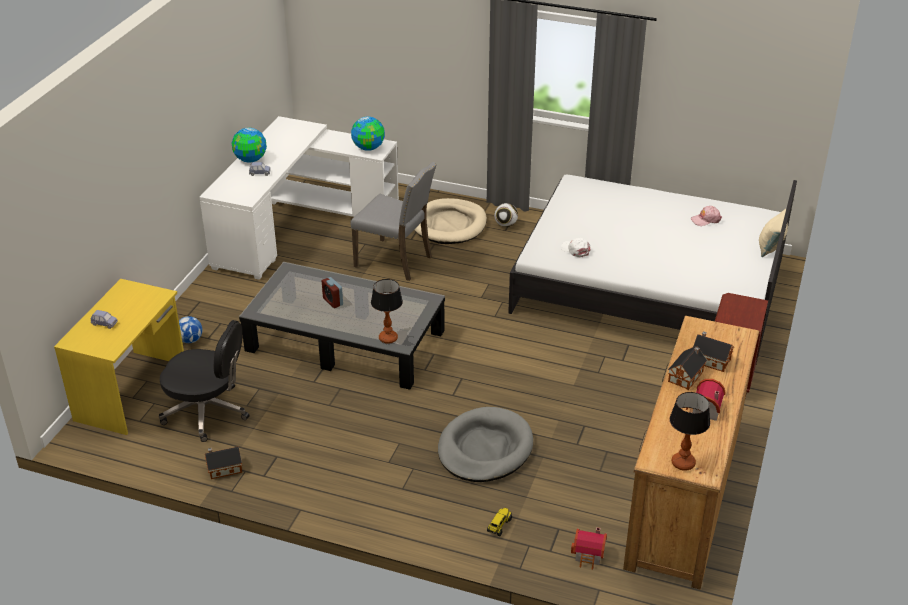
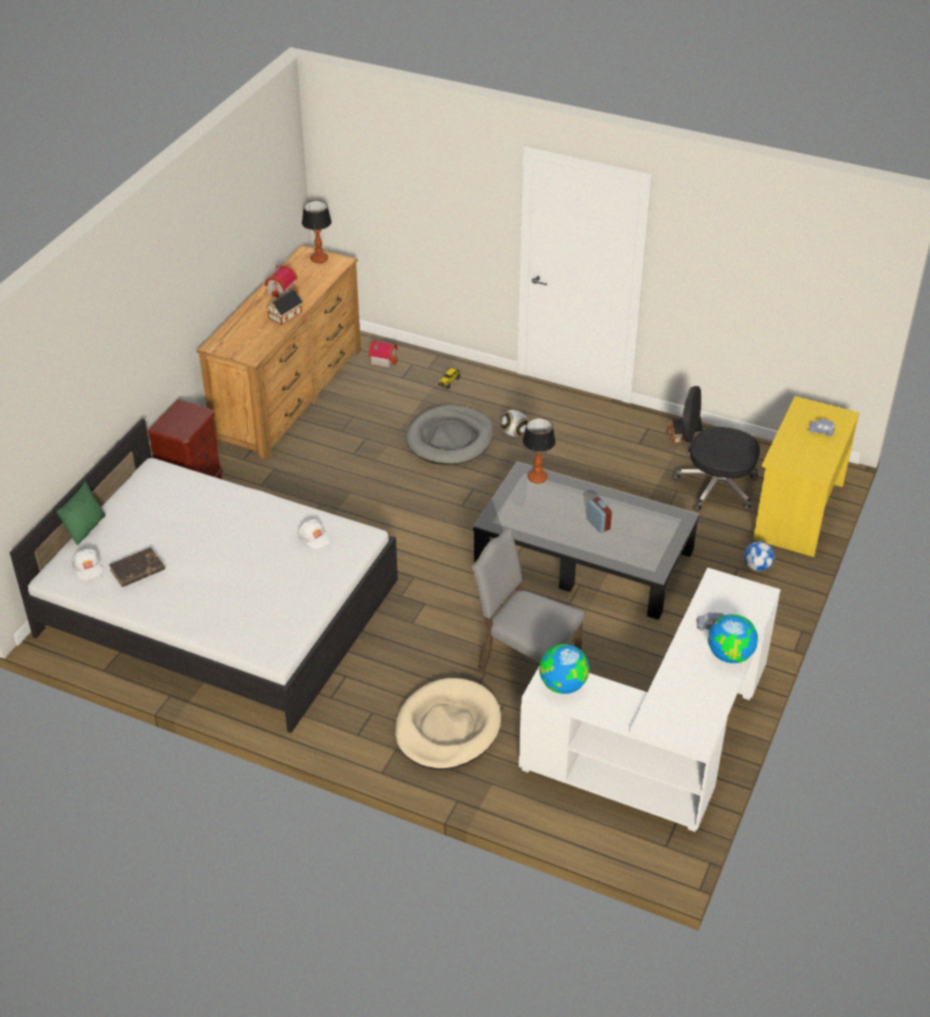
camera: 175 degrees left, 5 degrees up
football [494,203,518,227] -> football moved to [501,409,528,437]
pink cap [691,206,722,226] -> brown book [109,547,165,587]
toy house [693,331,734,372] -> none
beige pillow [759,209,788,257] -> green pillow [56,481,105,545]
none -> white cap [72,549,102,581]

